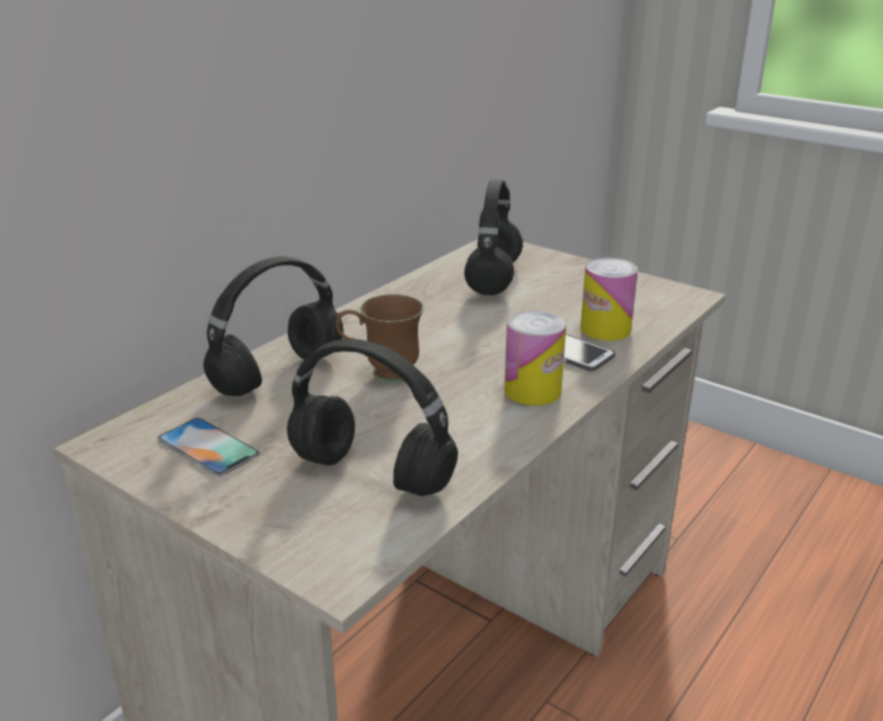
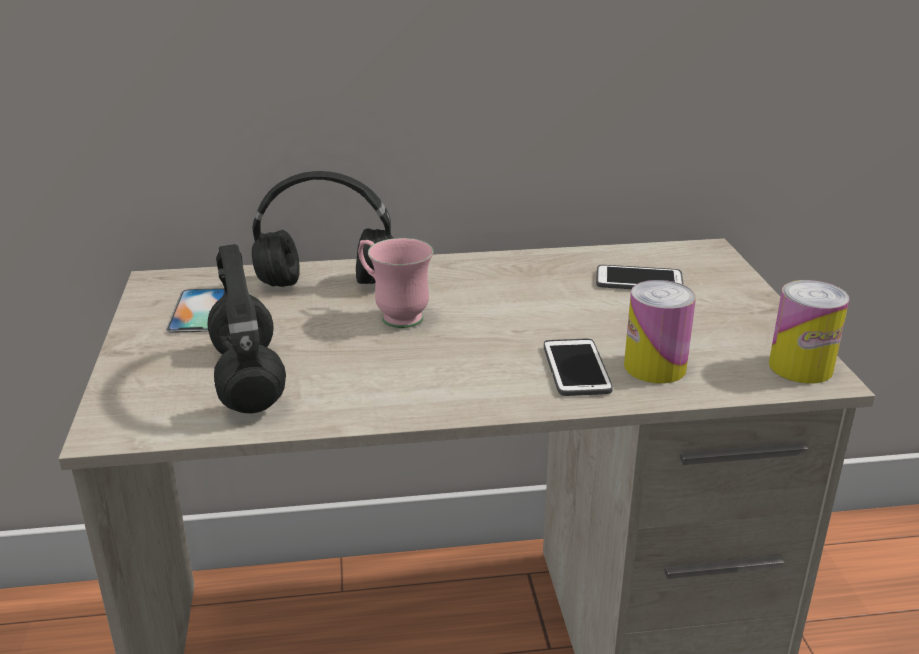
camera: 45 degrees right, 0 degrees up
brown mug [336,294,424,382] -> pink mug [358,238,433,328]
black headphones [464,180,523,295] -> phone [596,265,684,289]
can [504,310,566,406] -> can moved to [769,280,849,384]

